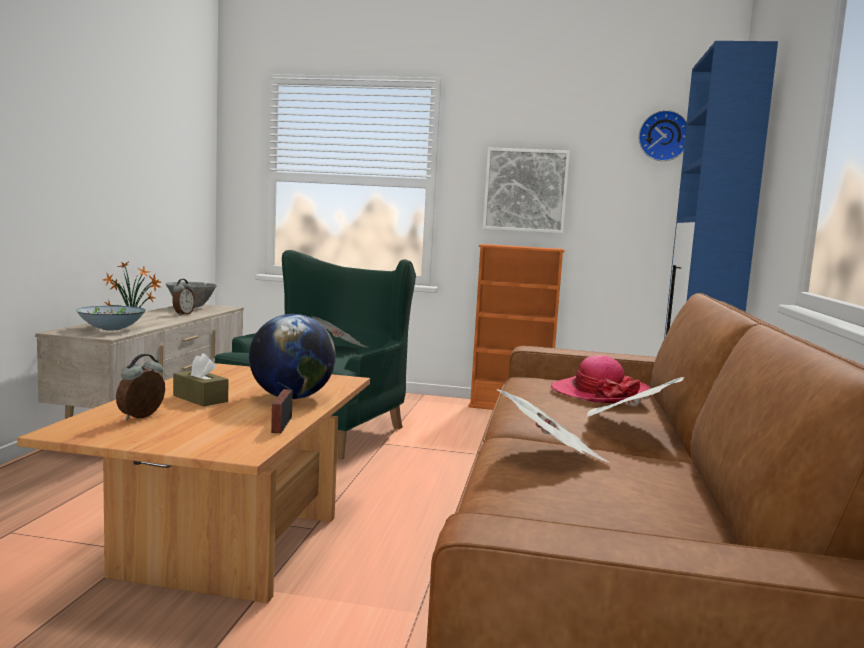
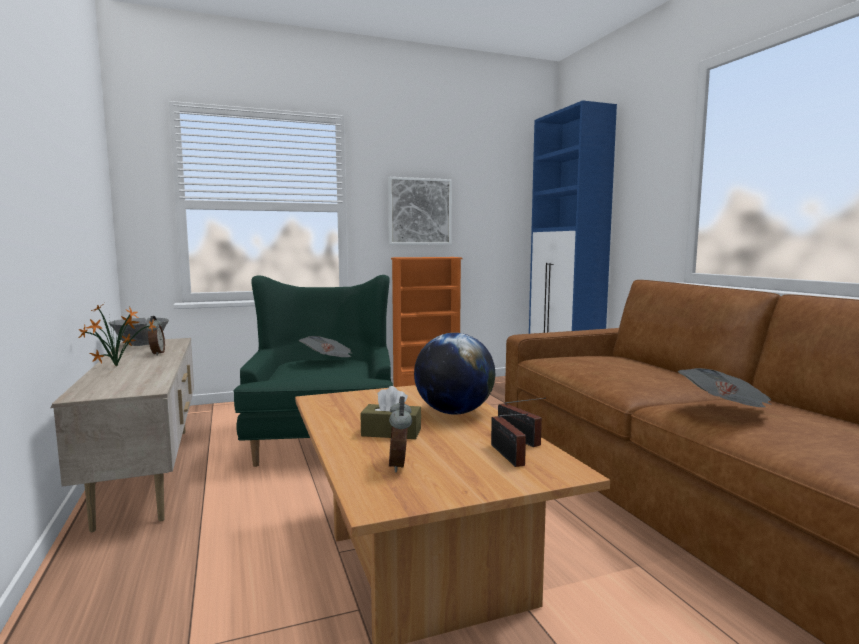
camera: 30 degrees left, 0 degrees up
bowl [76,306,146,330] -> none
hat [551,355,650,403] -> none
newspaper [587,377,684,417] -> none
wall clock [638,110,687,161] -> none
none -> radio [491,414,528,467]

